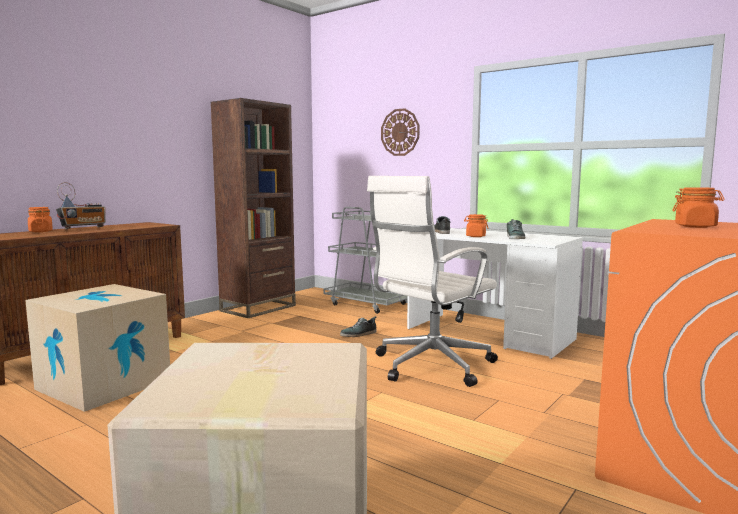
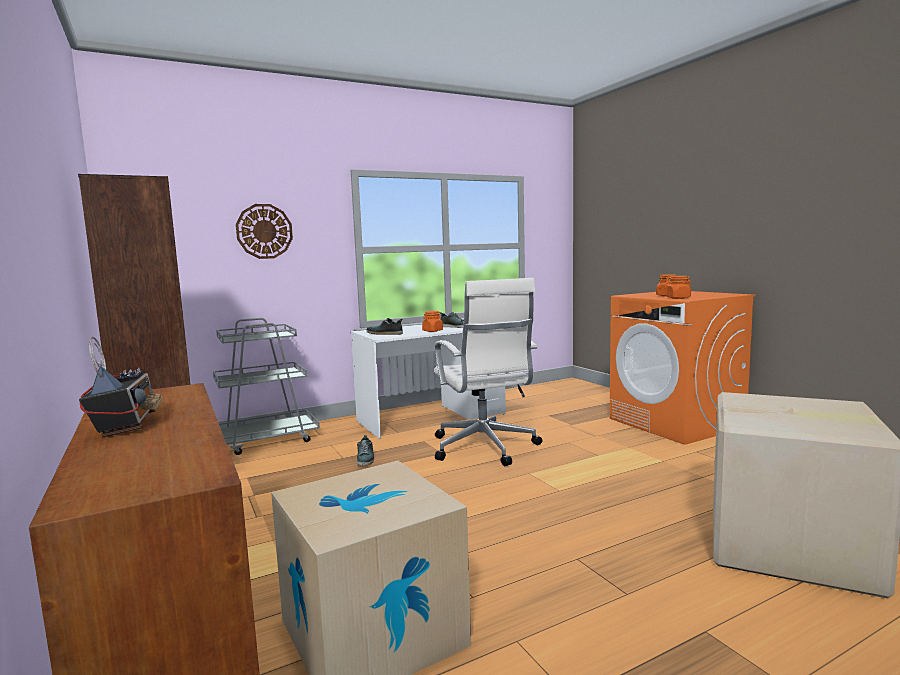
camera: 65 degrees left, 0 degrees up
orange jar [28,207,53,232] -> orange jar moved to [666,276,691,299]

